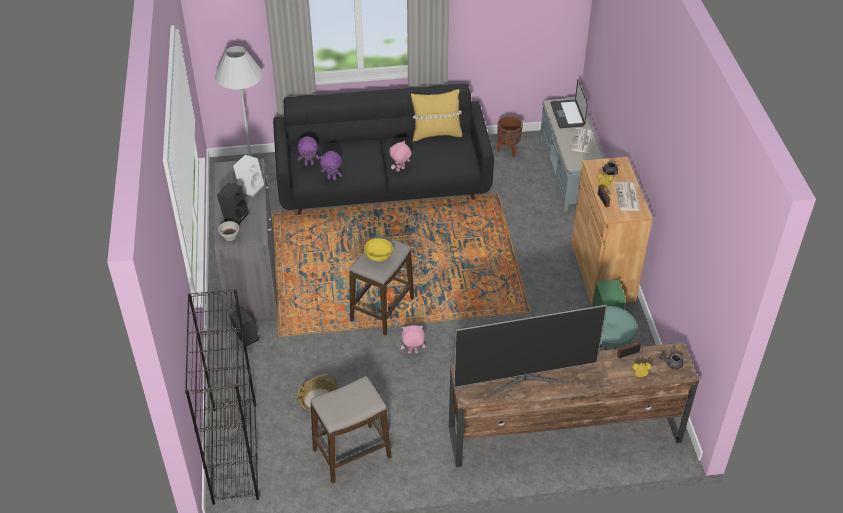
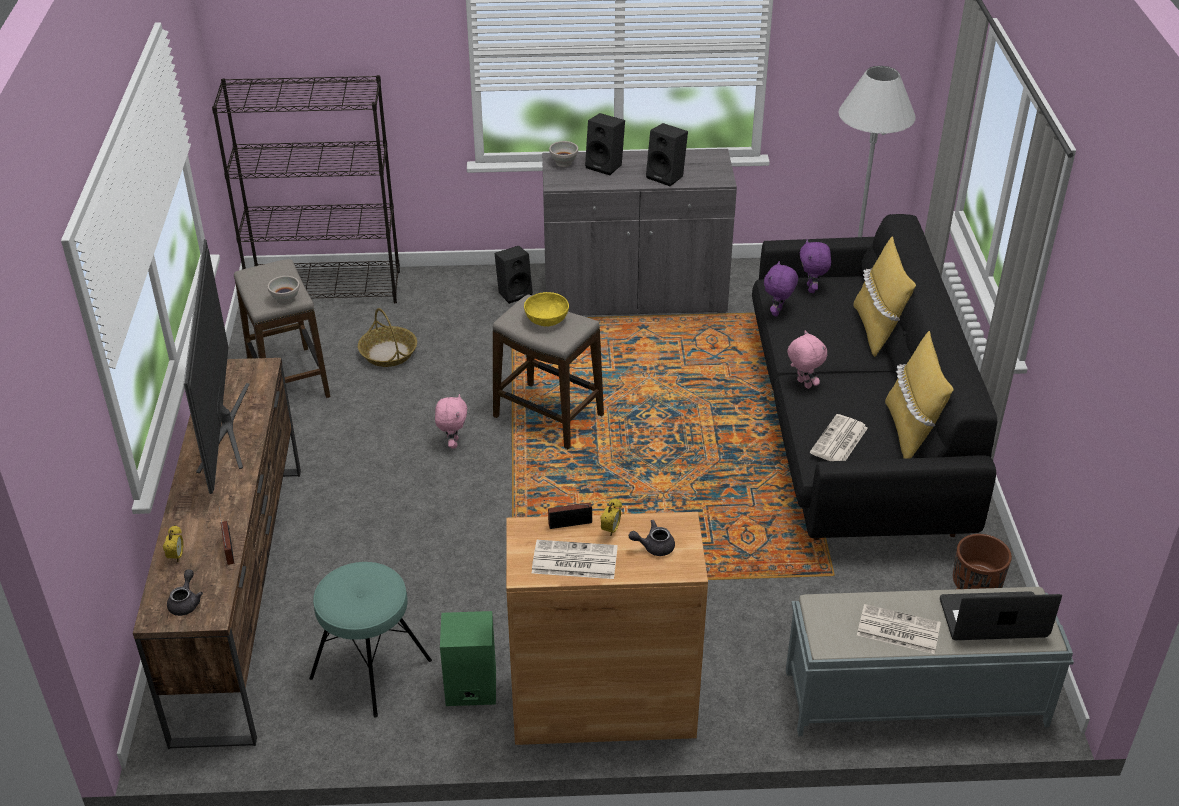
camera: 95 degrees right, 5 degrees down
white speaker [233,155,264,197] -> black speaker [646,123,688,186]
none -> white bowl [268,276,300,305]
none -> newspaper [810,414,868,461]
none -> yellow pillow [853,236,916,357]

